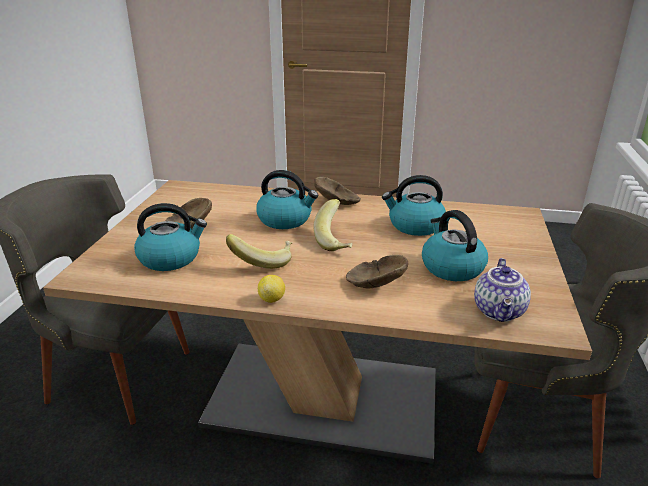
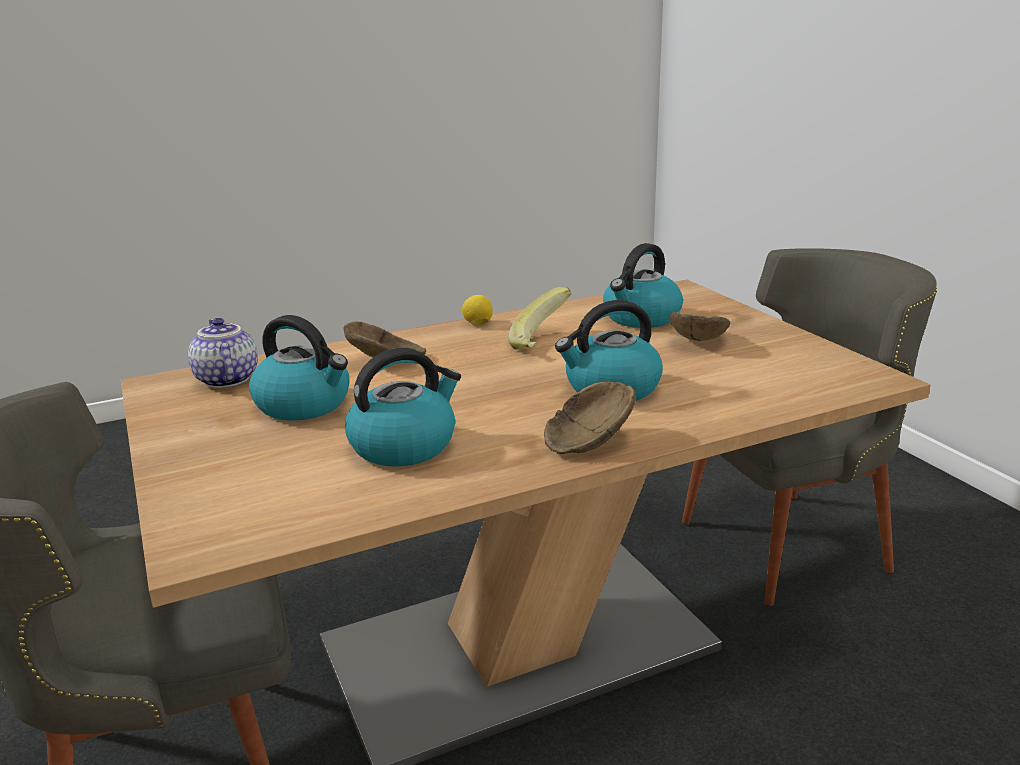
camera: 145 degrees right, 5 degrees down
banana [313,199,353,251] -> none

